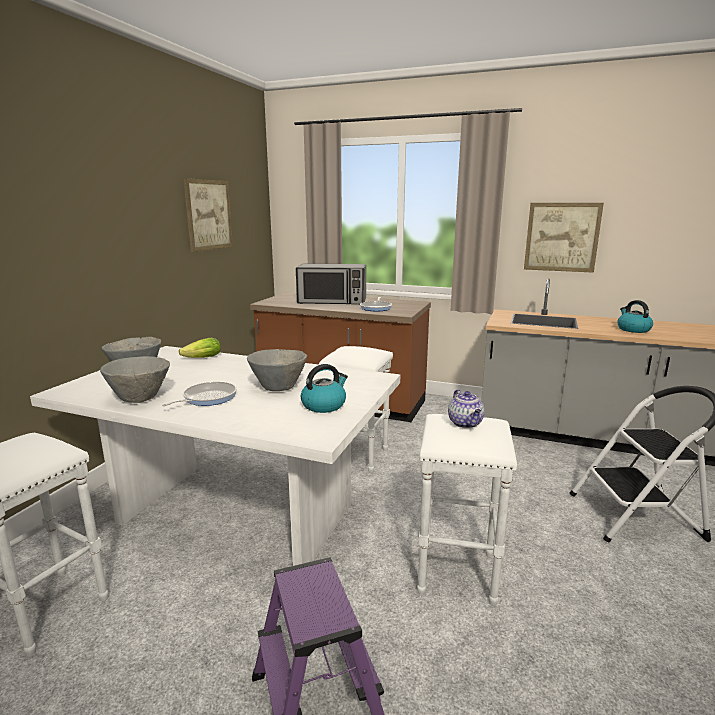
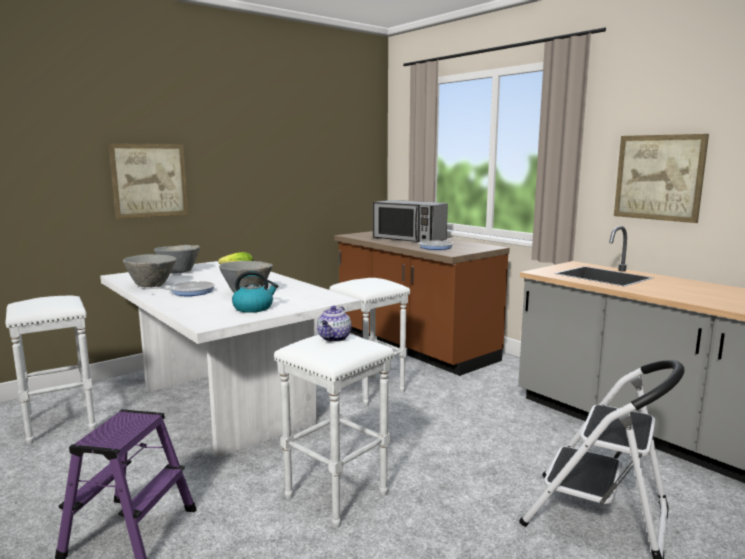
camera: 30 degrees right, 5 degrees down
picture [183,178,233,252] -> picture moved to [108,143,188,219]
kettle [617,300,653,333] -> none

